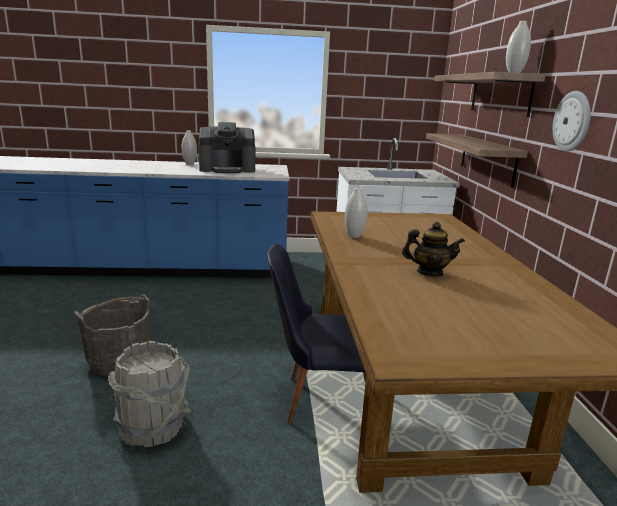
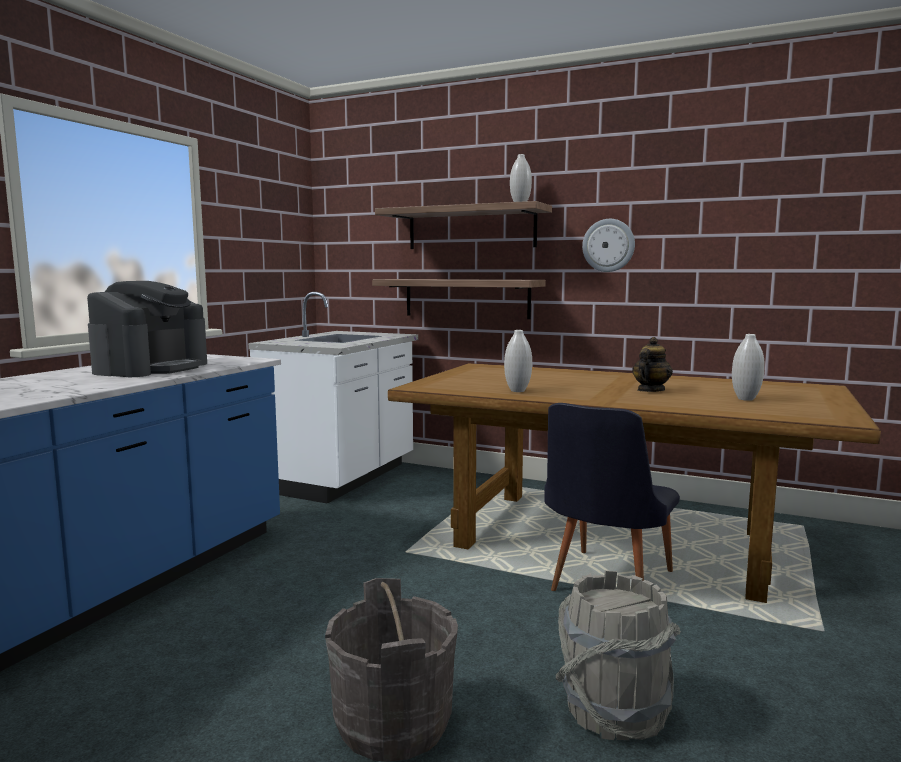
camera: 60 degrees left, 10 degrees down
white vase [182,130,197,165] -> white vase moved to [732,334,765,401]

